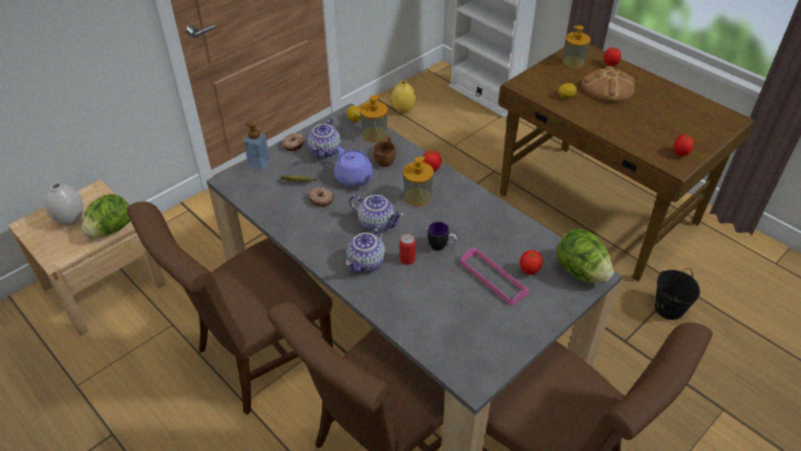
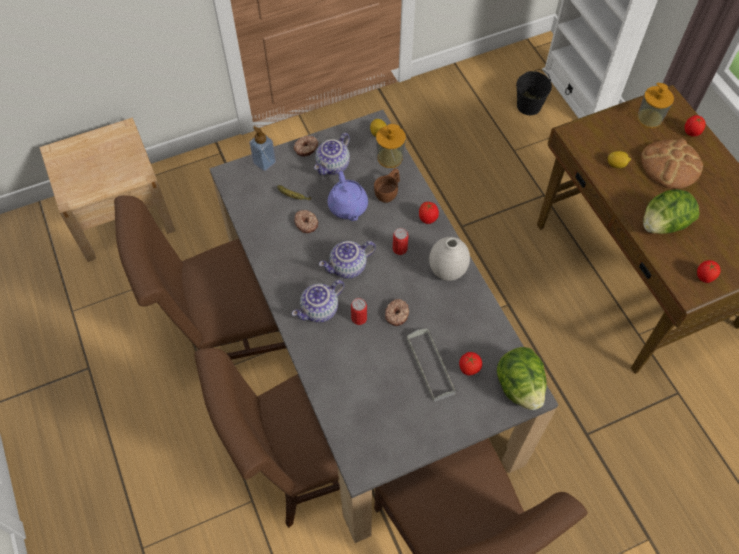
camera: 20 degrees right, 15 degrees up
white vase [44,183,84,226] -> white vase moved to [429,237,470,281]
lettuce [82,194,131,238] -> lettuce moved to [643,189,700,234]
teapot [349,194,404,232] -> teapot turned 105 degrees clockwise [319,241,376,279]
yellow vase [391,81,416,114] -> none
soap dispenser [403,156,434,206] -> can [393,228,409,255]
mug [428,222,457,251] -> donut [385,299,409,326]
pink tray [460,248,529,306] -> grey tray [407,329,456,402]
black bucket [655,268,700,320] -> black bucket moved to [516,69,552,115]

